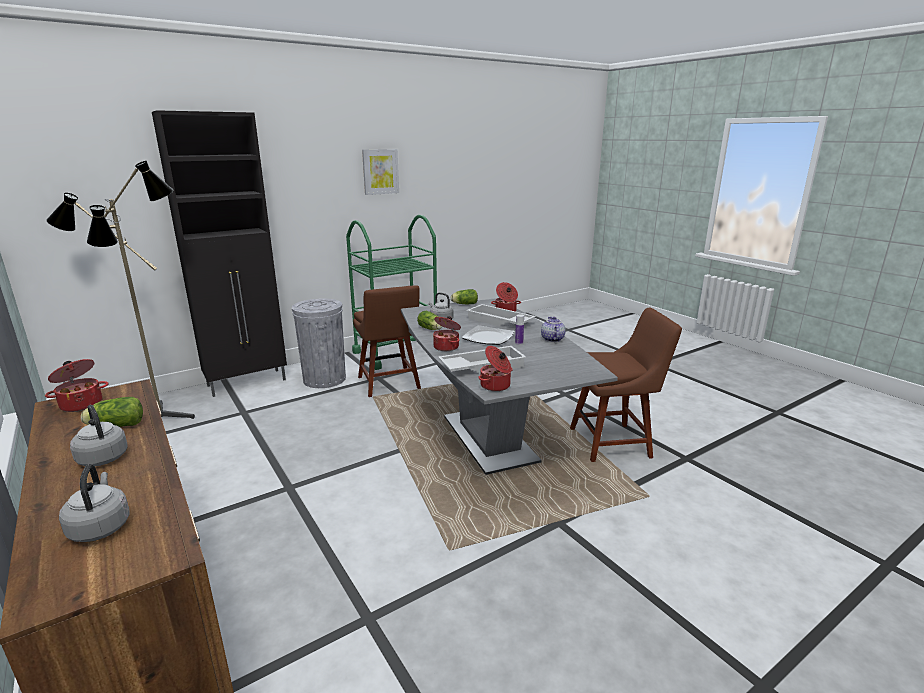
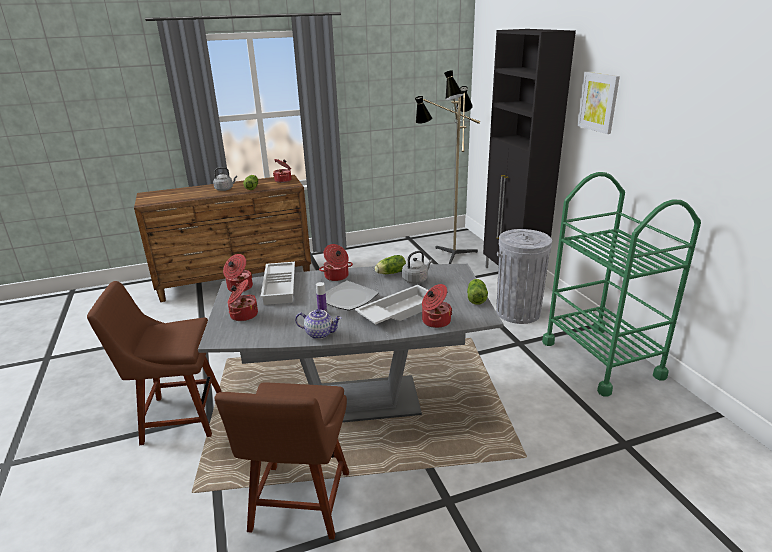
camera: 105 degrees right, 5 degrees up
grey kettle [59,464,130,542] -> none
brown chair [353,285,421,397] -> brown chair moved to [87,281,222,445]
picture [362,149,399,195] -> picture moved to [578,72,620,134]
none -> cooking pot [228,279,258,321]

